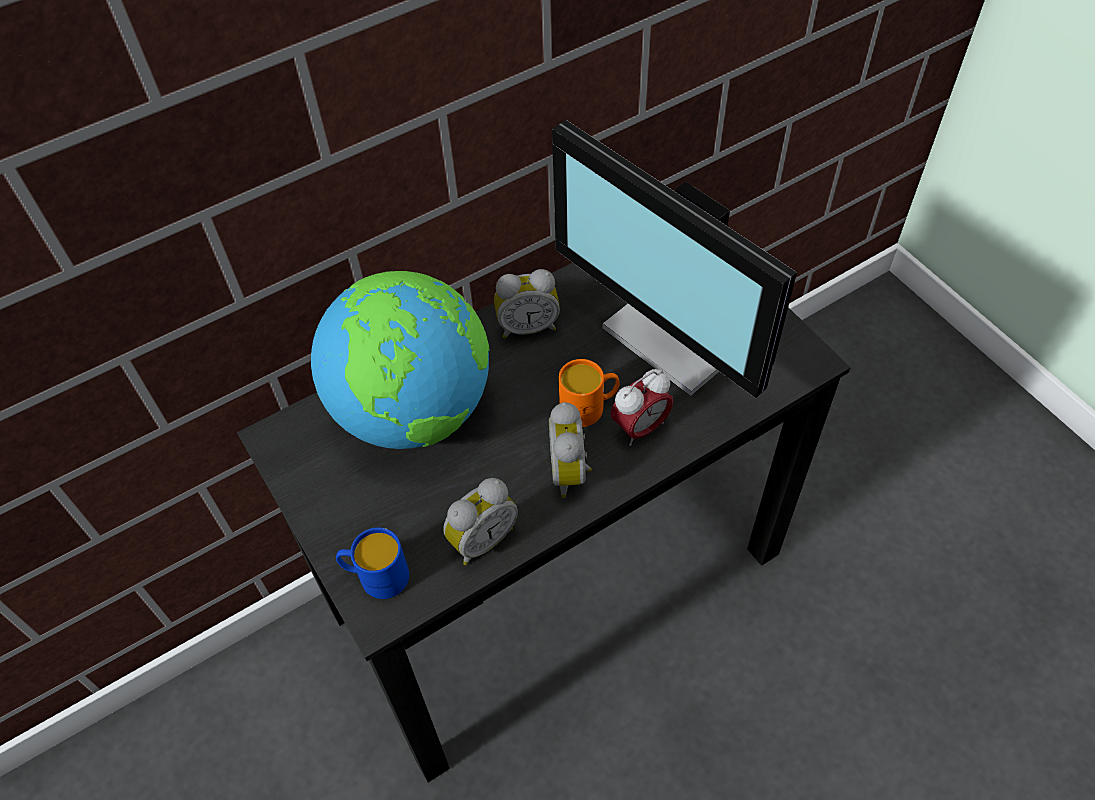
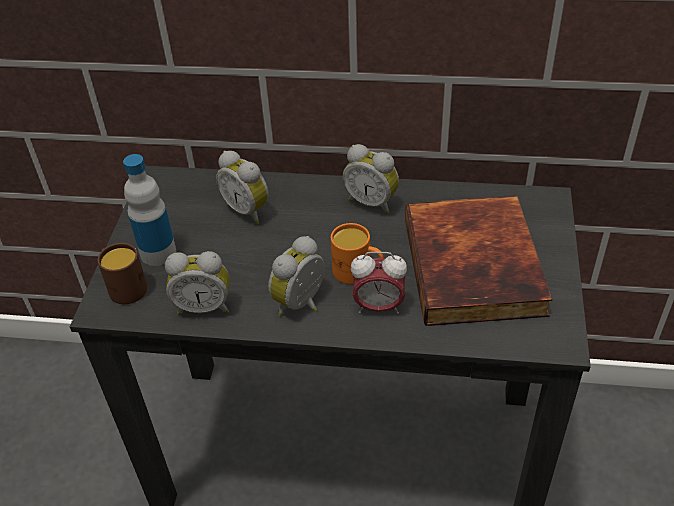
camera: 40 degrees right, 10 degrees down
globe [311,271,489,449] -> alarm clock [216,151,269,224]
blue mug [336,527,409,599] -> brown mug [97,243,147,304]
monitor [552,120,797,398] -> book [405,195,552,326]
none -> bottle [123,154,176,266]

